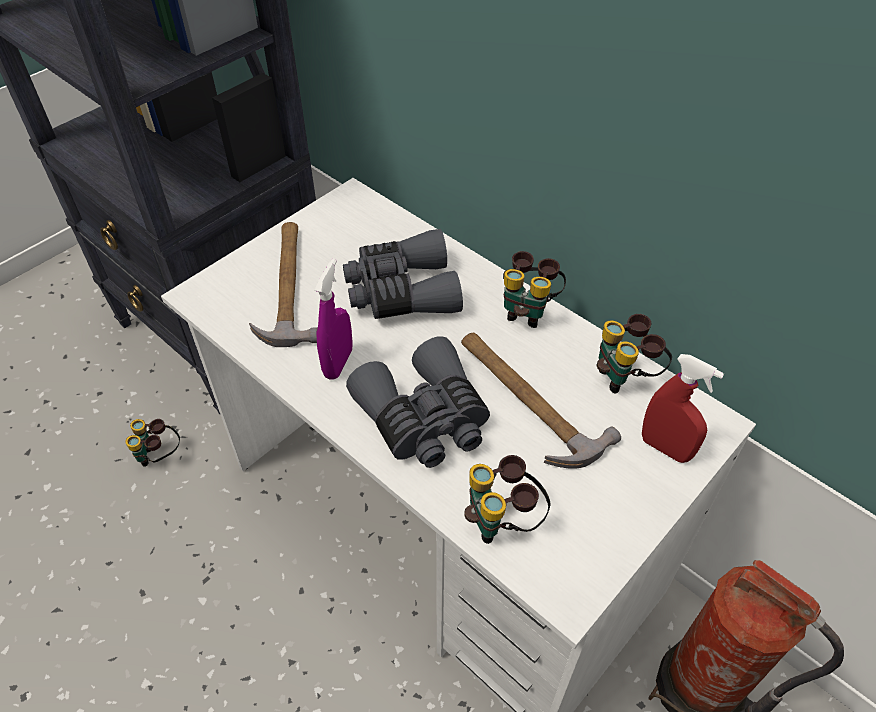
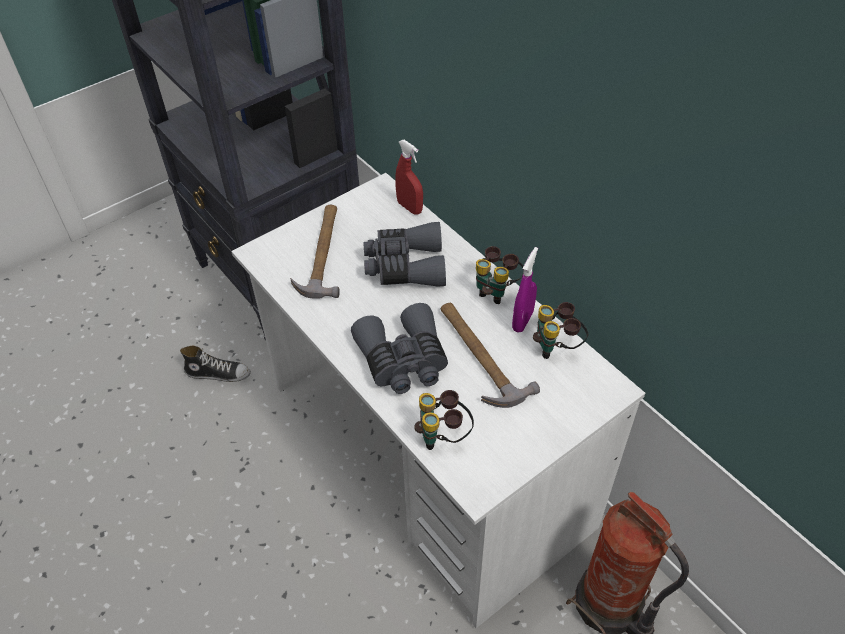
camera: 10 degrees right, 0 degrees up
binoculars [125,419,180,467] -> shoe [180,346,251,382]
purple spray bottle [315,259,352,380] -> purple spray bottle moved to [512,247,538,333]
red spray bottle [642,354,724,463] -> red spray bottle moved to [395,140,423,215]

